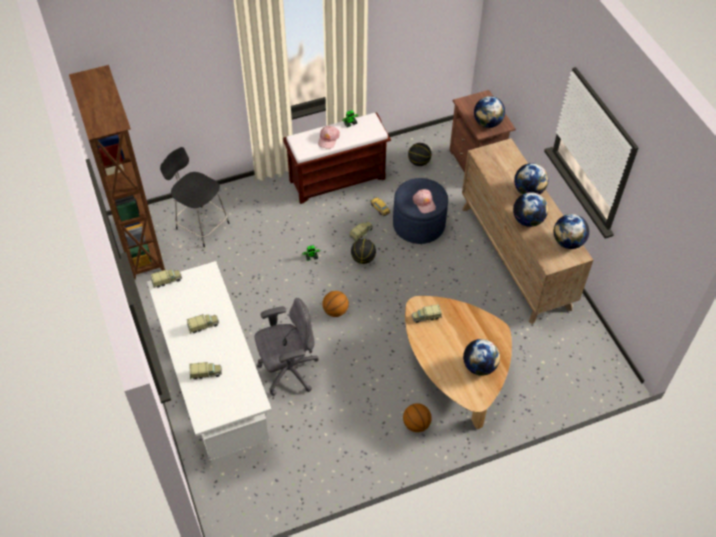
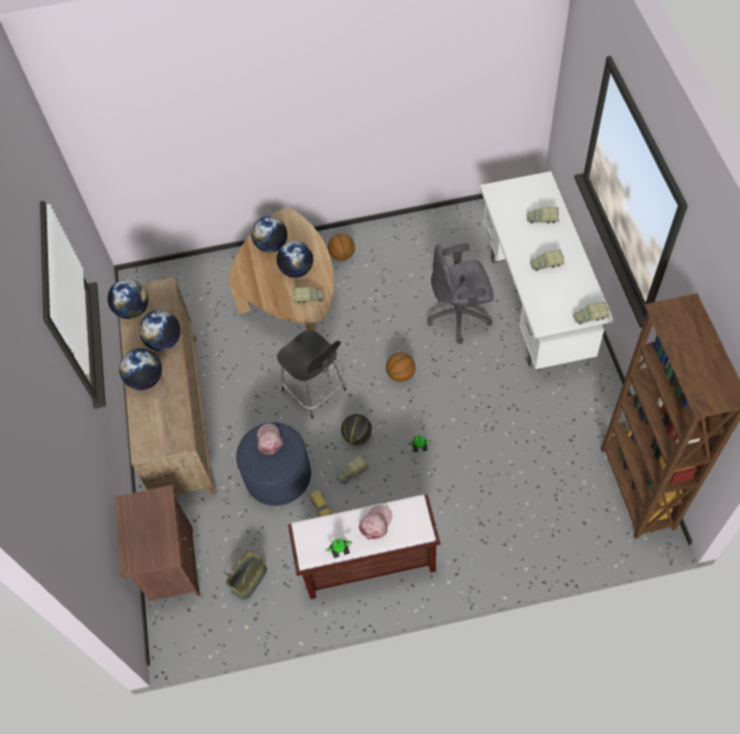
camera: 165 degrees left, 5 degrees up
black chair [160,147,230,247] -> black chair moved to [277,330,346,419]
basketball [408,143,431,166] -> basket [223,549,267,600]
globe [474,96,505,128] -> globe moved to [277,241,313,278]

